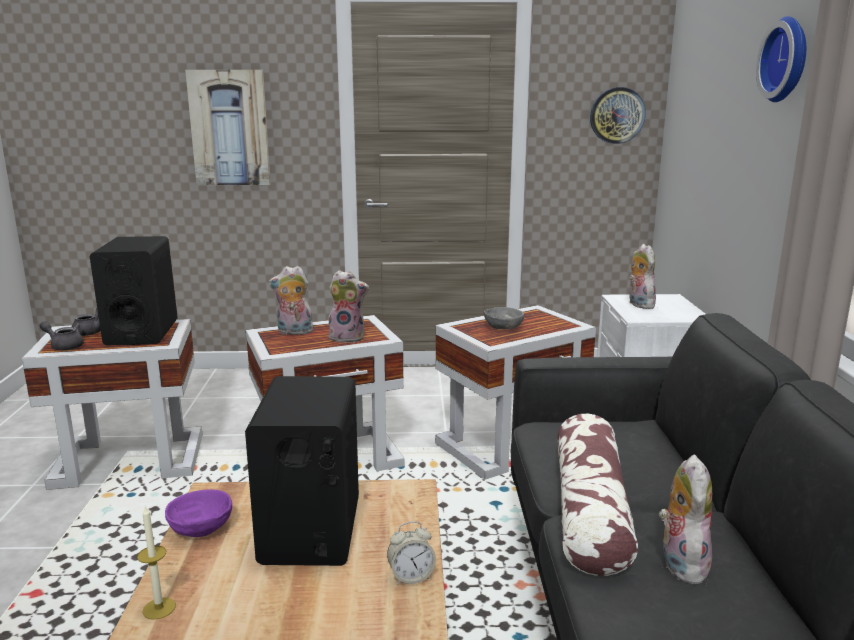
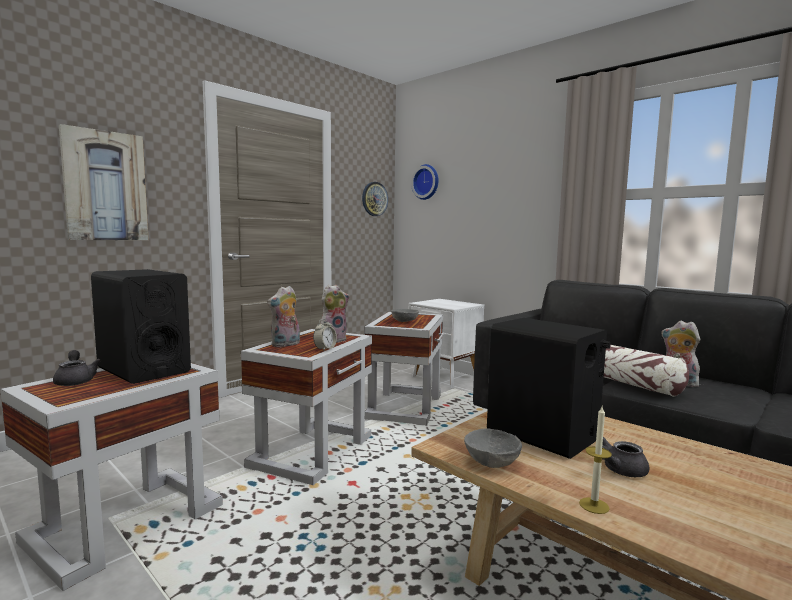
camera: 45 degrees left, 10 degrees down
grey teapot [40,321,84,351] -> grey teapot moved to [602,437,649,477]
purple bowl [165,489,232,537] -> grey bowl [464,429,522,468]
alarm clock [387,521,436,585] -> alarm clock moved to [313,319,337,350]
plush toy [629,244,656,309] -> none
wall clock [756,16,806,102] -> wall clock moved to [411,164,439,200]

